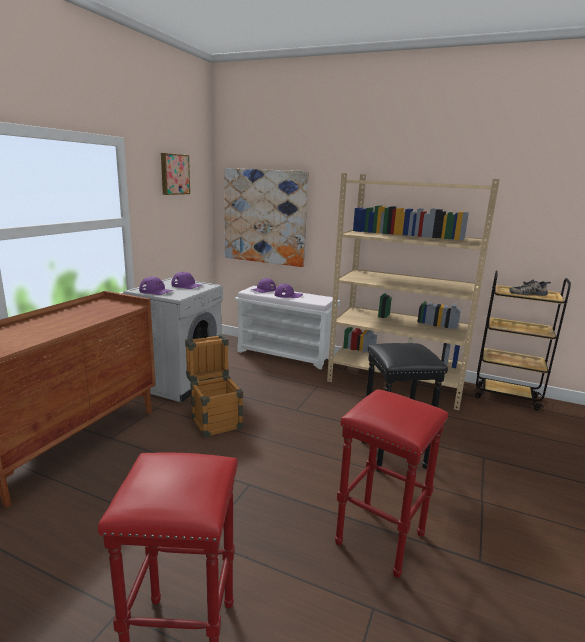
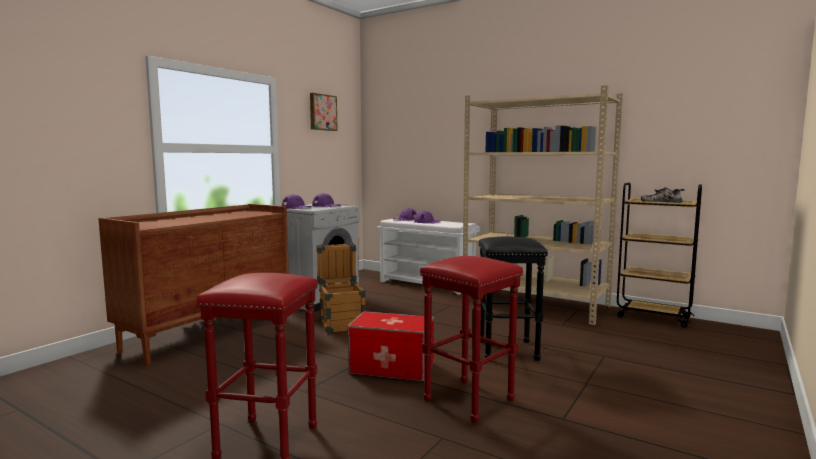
camera: 10 degrees right, 10 degrees down
picture [224,168,309,267] -> none
none -> storage box [348,311,434,382]

